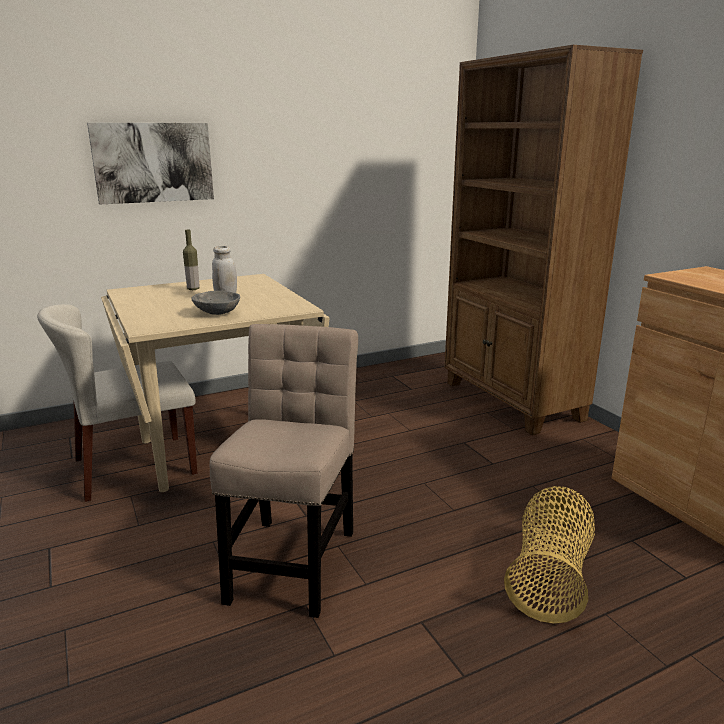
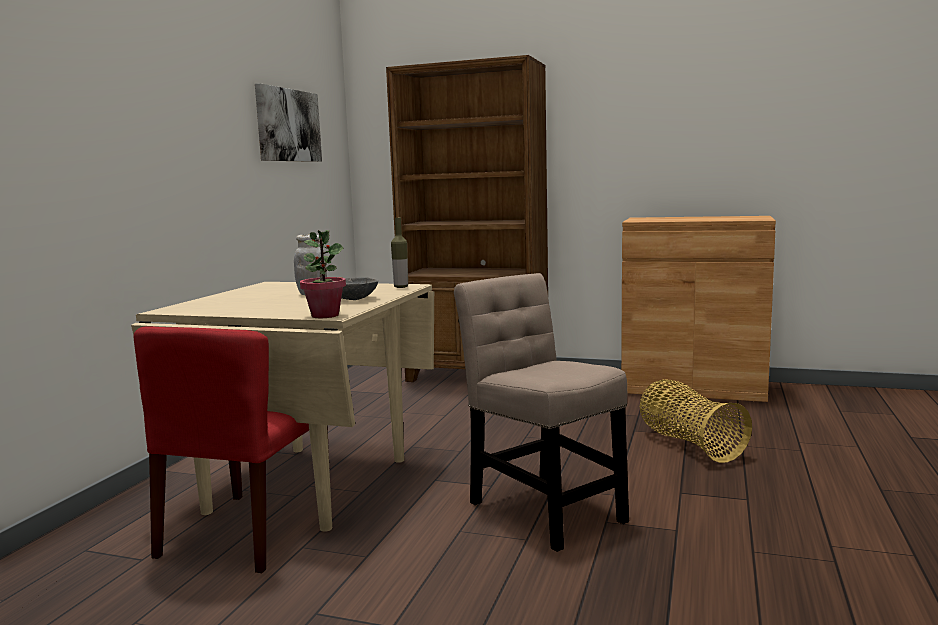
camera: 45 degrees left, 10 degrees down
beige chair [37,304,197,502] -> red chair [134,327,329,573]
picture [87,123,214,204] -> picture moved to [255,83,322,162]
bottle [183,230,200,290] -> bottle moved to [391,218,408,288]
none -> potted plant [300,230,346,318]

